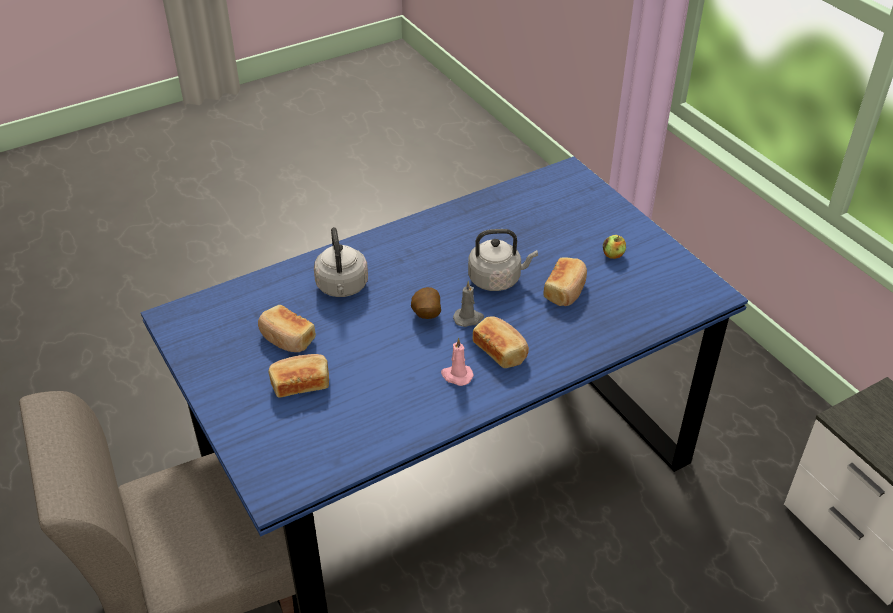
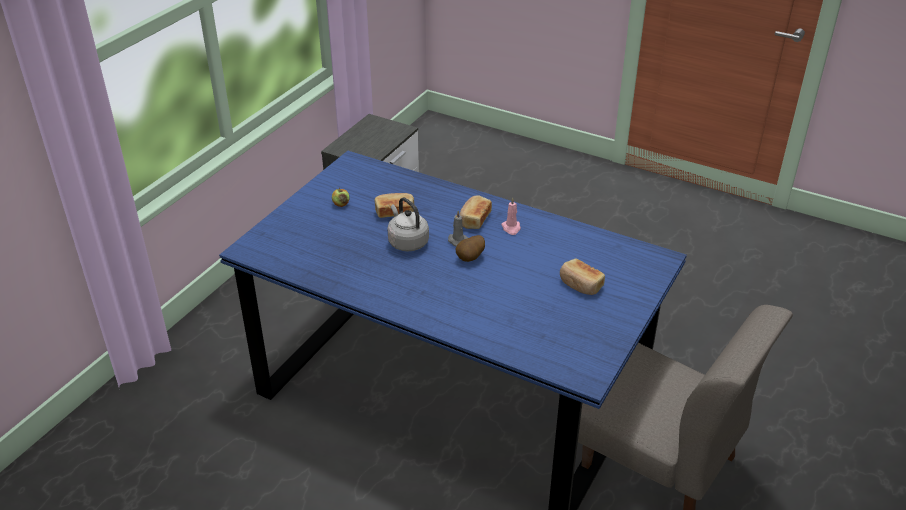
camera: 120 degrees left, 5 degrees down
bread [258,305,316,352] -> none
grey kettle [314,227,368,297] -> none

